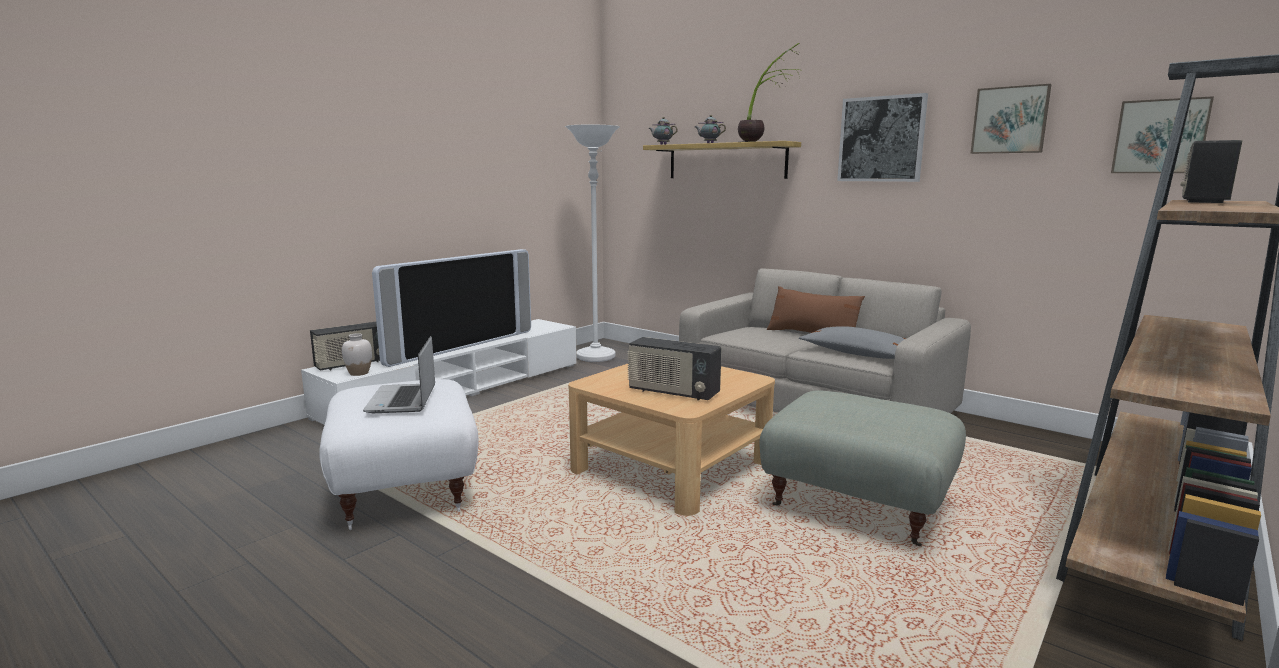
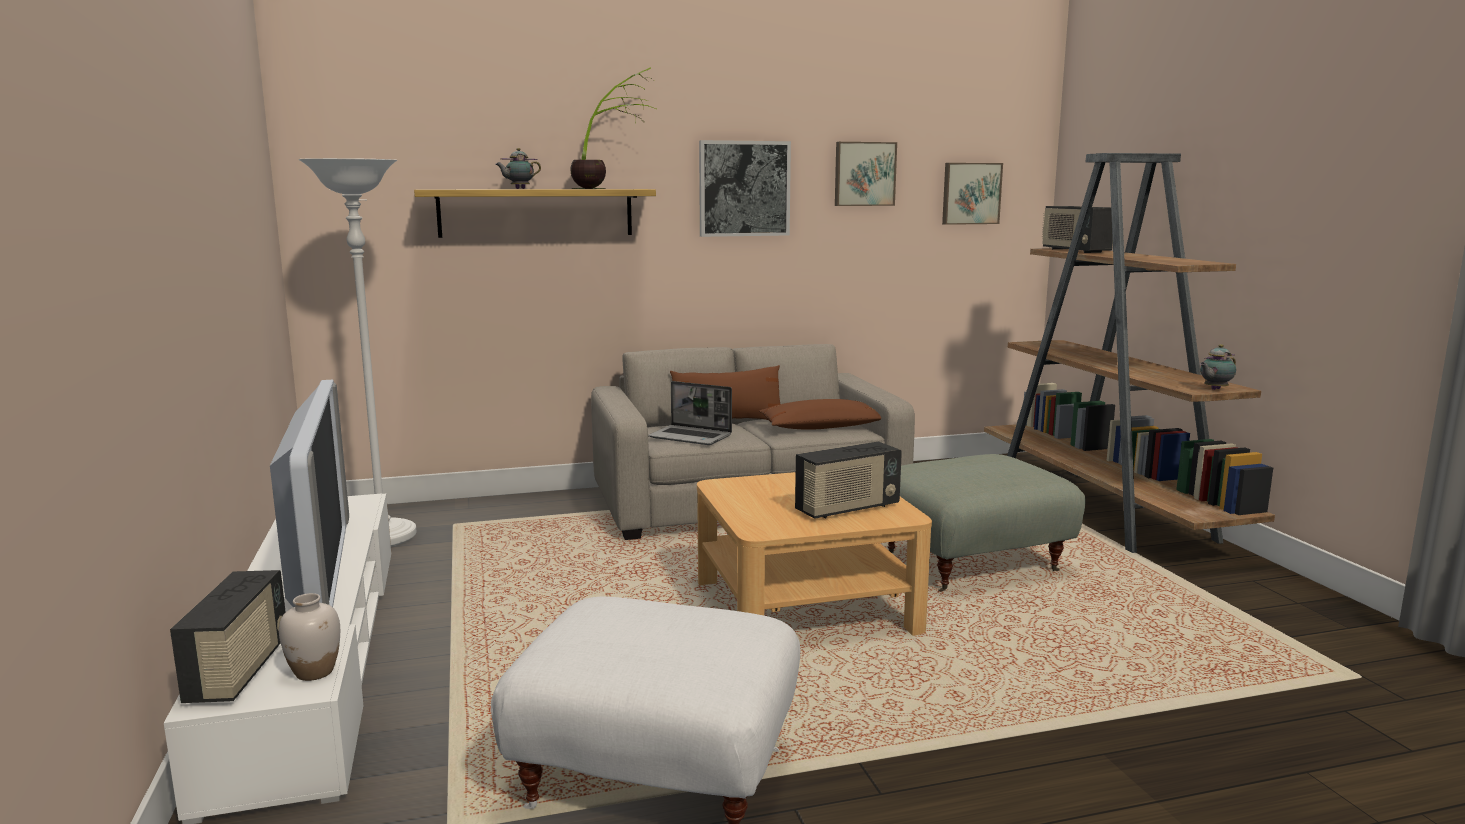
camera: 55 degrees left, 0 degrees up
laptop [363,336,435,413] -> laptop moved to [648,381,732,445]
teapot [648,117,678,145] -> teapot moved to [1200,344,1236,390]
grey pillow [799,326,906,359] -> brown pillow [759,399,881,430]

